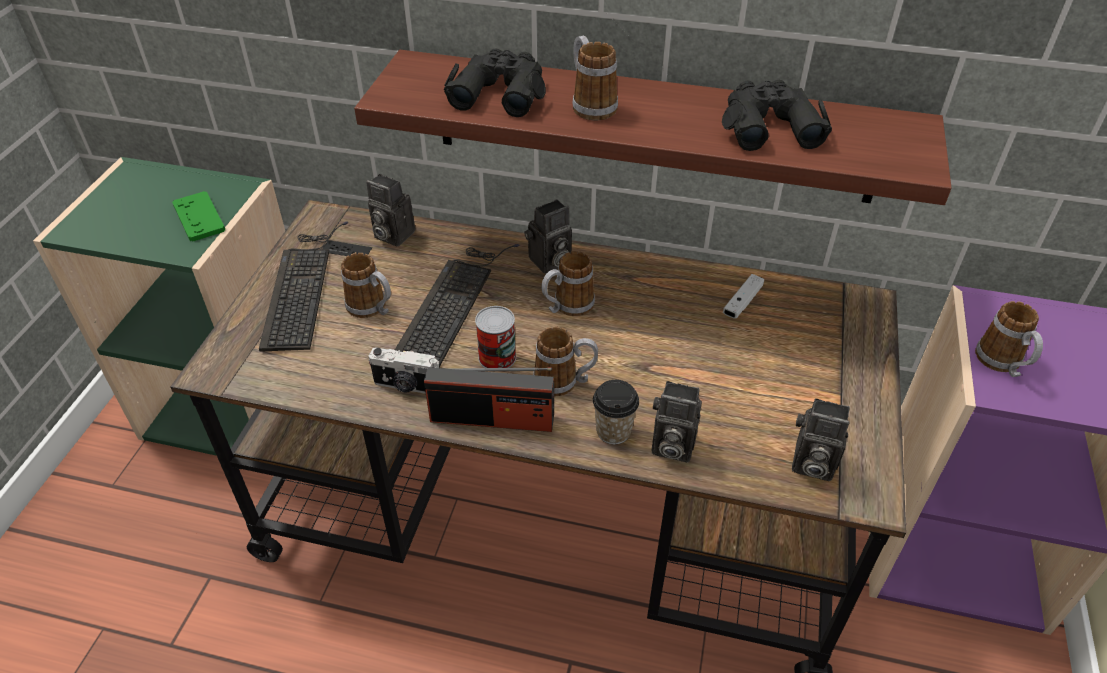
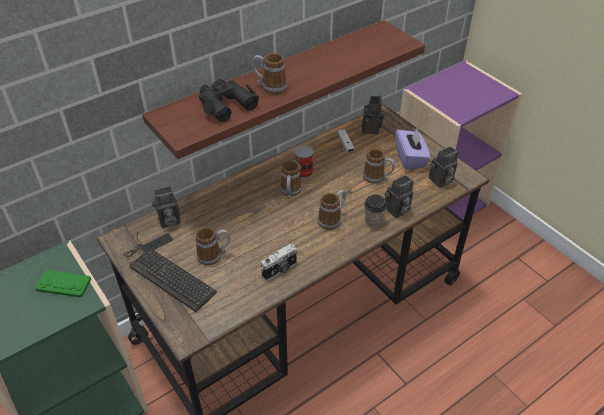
camera: 50 degrees left, 0 degrees up
keyboard [395,244,520,367] -> none
radio [424,367,554,432] -> none
can [475,306,516,368] -> can moved to [294,145,314,178]
camera [524,199,572,274] -> camera moved to [362,95,385,134]
black binoculars [722,80,832,151] -> none
mug [975,301,1043,377] -> mug moved to [363,149,395,184]
none -> purple tissue box [395,128,431,170]

